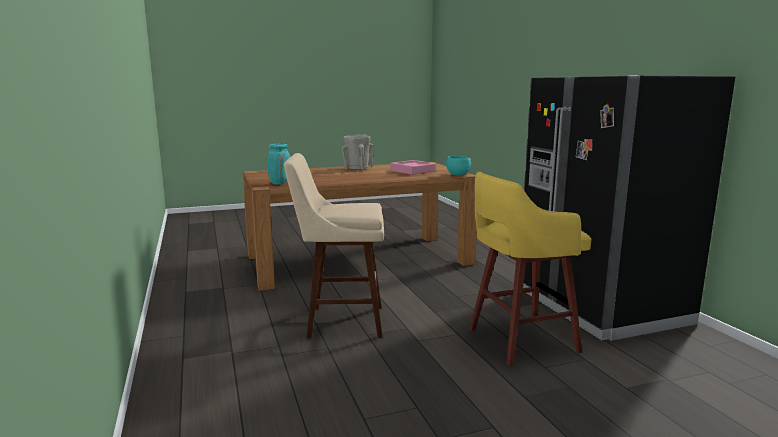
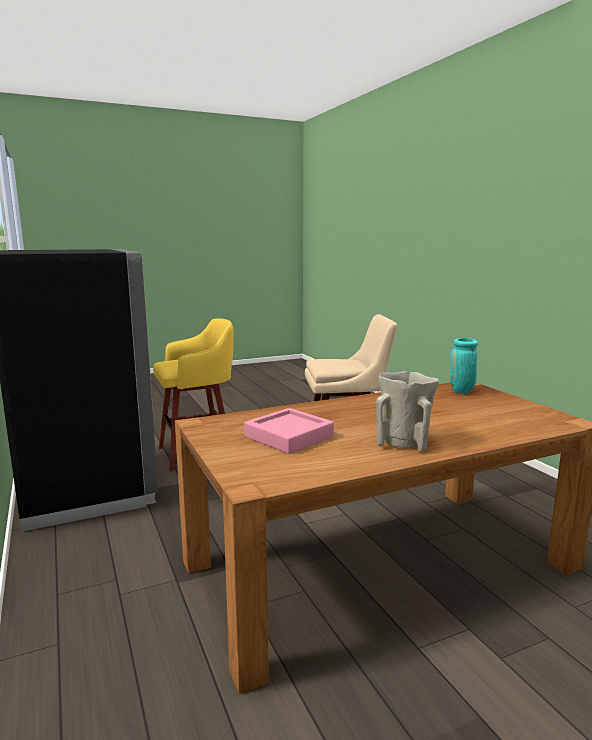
camera: 175 degrees right, 0 degrees up
turquoise bowl [446,156,471,175] -> none

